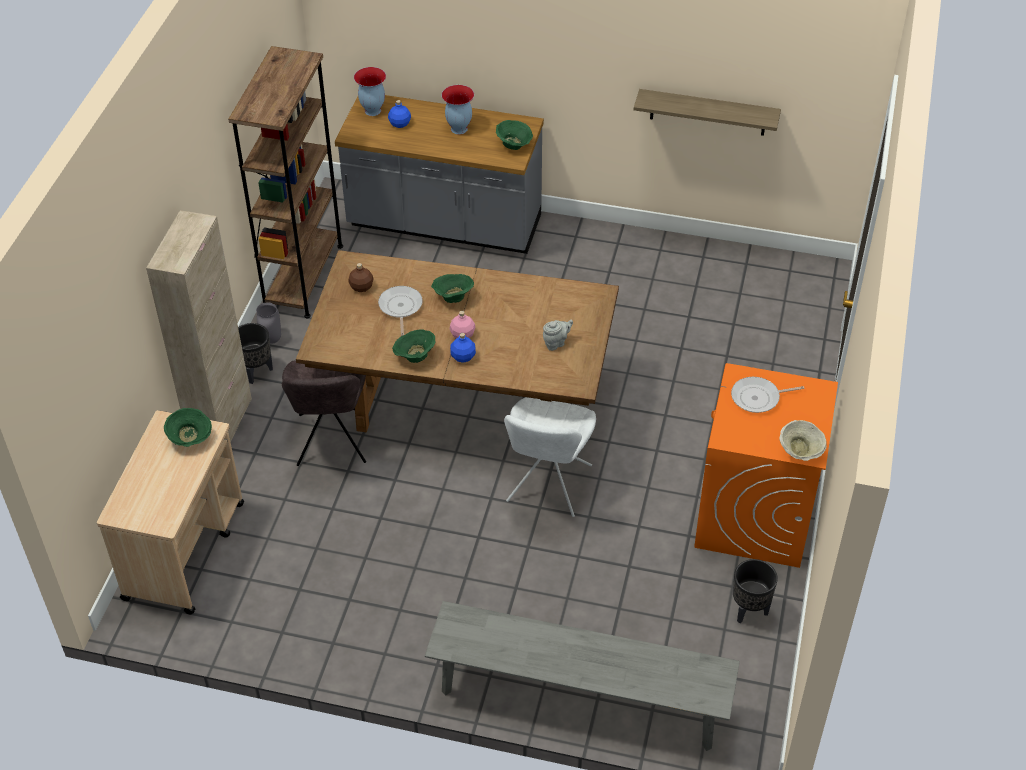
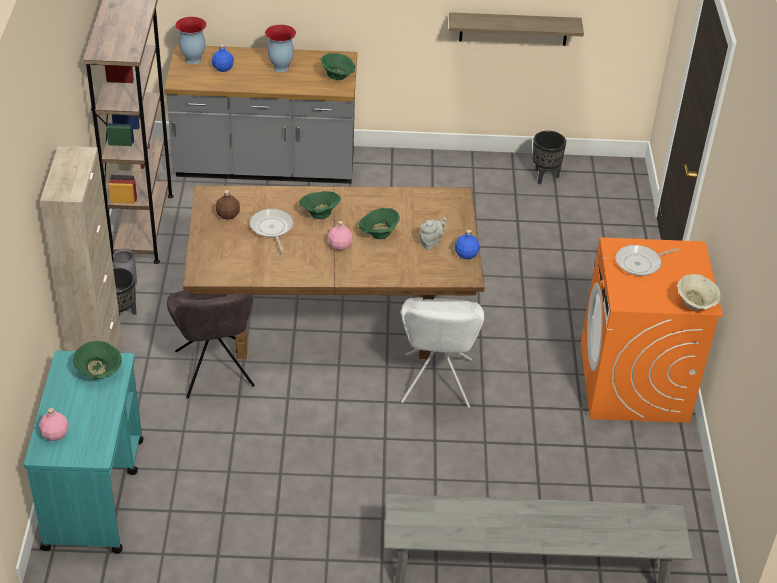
camera: 15 degrees left, 5 degrees down
beige cart [97,410,244,615] -> turquoise cart [24,350,144,554]
green bowl [392,329,435,363] -> green bowl moved to [359,208,400,239]
blue bottle [450,333,476,363] -> blue bottle moved to [455,229,480,259]
black planter [733,559,778,624] -> black planter moved to [532,131,566,185]
none -> pink bottle [39,408,69,441]

